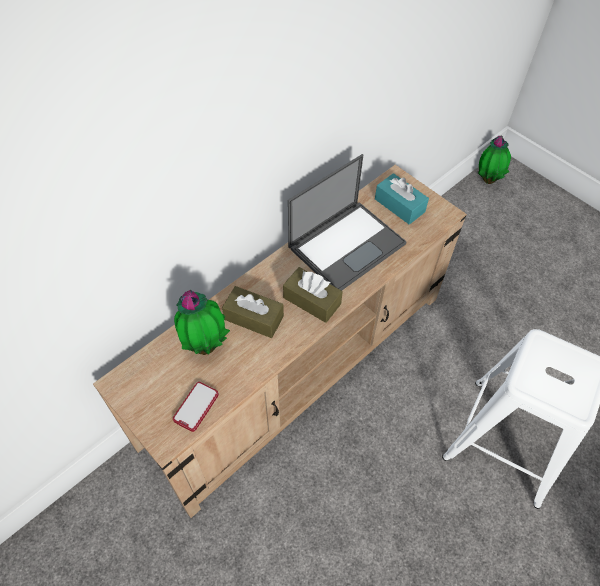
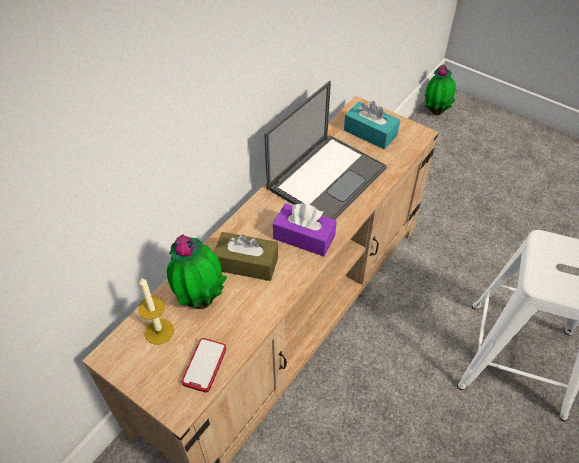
camera: 10 degrees left, 5 degrees down
brown tissue box [283,267,343,323] -> purple tissue box [273,203,337,257]
none -> candle [138,277,174,345]

